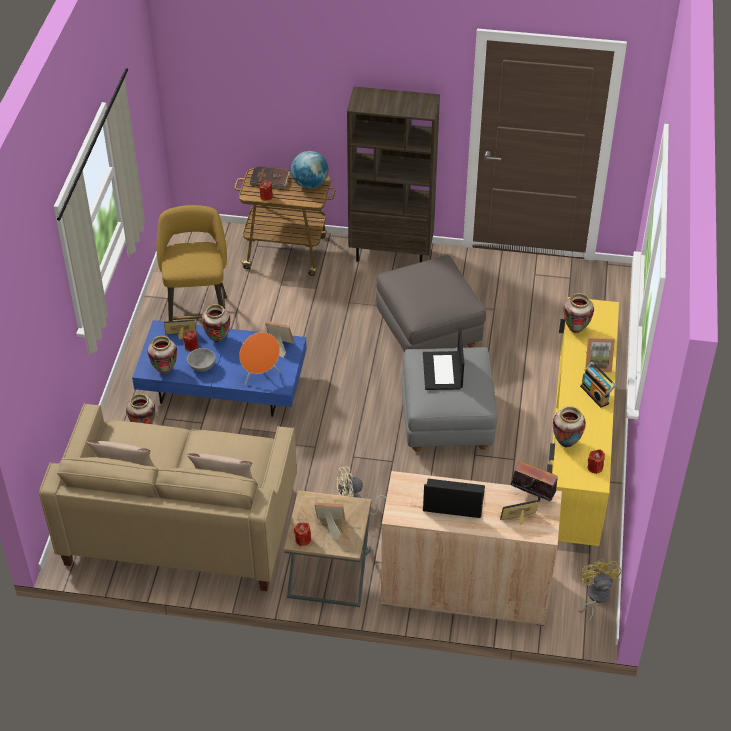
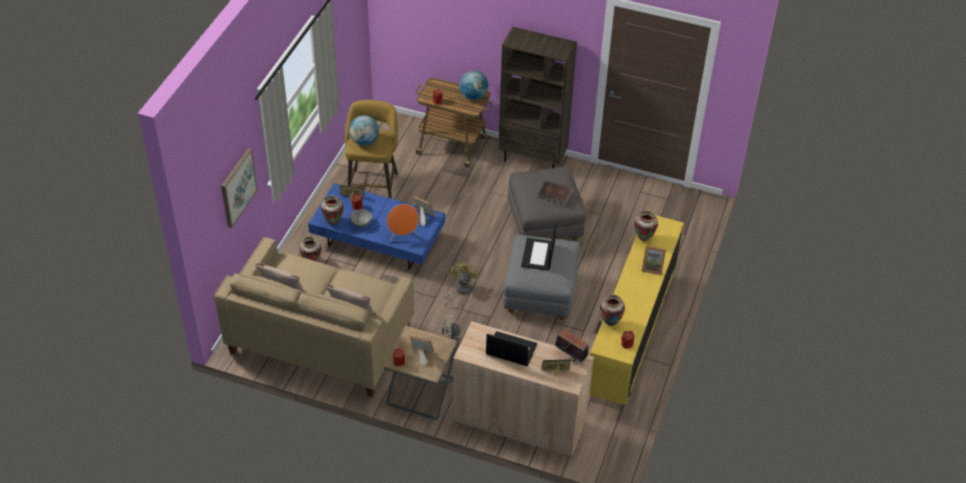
camera: 10 degrees right, 0 degrees up
vase [201,304,230,342] -> none
brown book [249,166,290,189] -> brown book moved to [538,181,573,205]
yellow fan [579,559,621,625] -> yellow fan moved to [445,261,479,305]
radio [580,362,616,408] -> none
none -> picture [221,149,257,228]
none -> globe [349,115,379,146]

